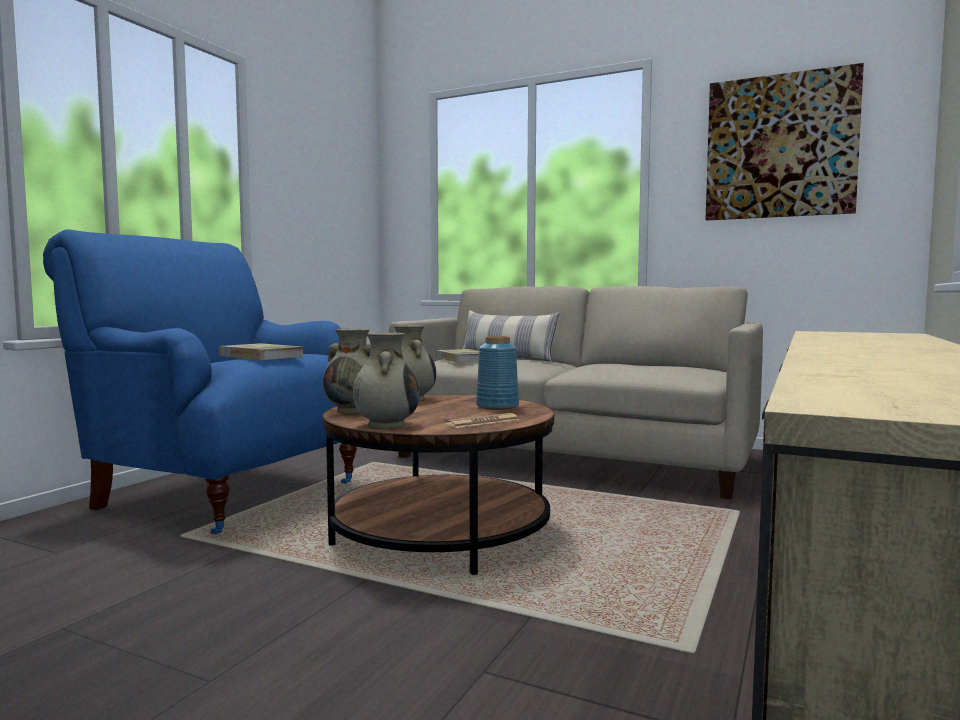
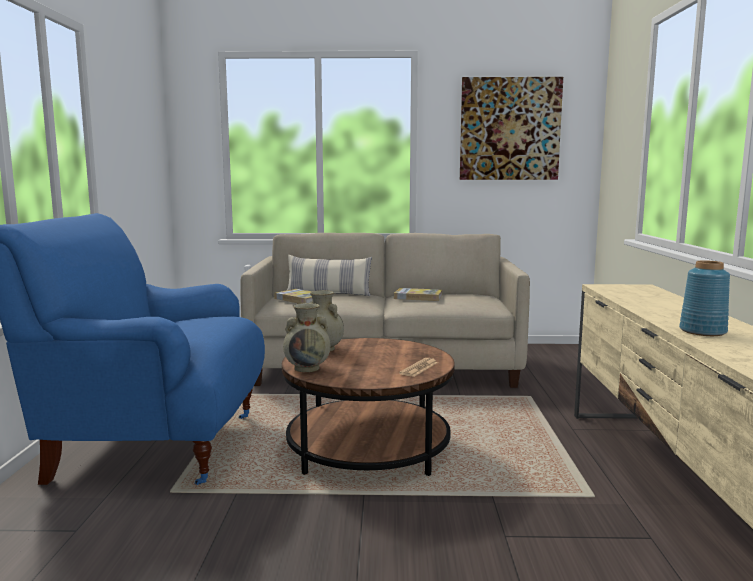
camera: 25 degrees left, 5 degrees up
book [219,343,304,360] -> book moved to [394,288,442,301]
beige vase [353,333,419,429] -> none
blue vase [476,336,519,410] -> blue vase moved to [679,260,730,336]

